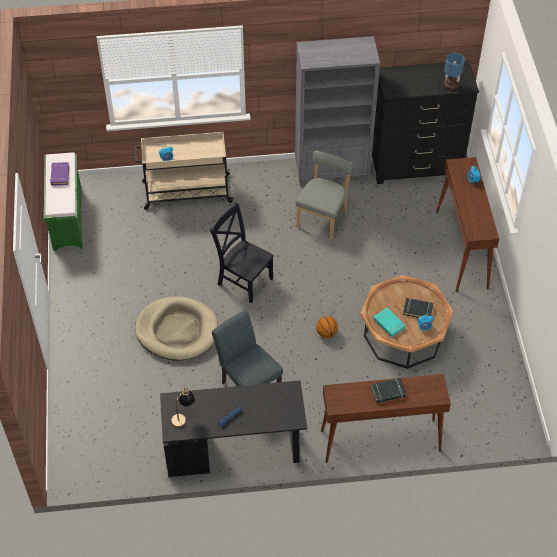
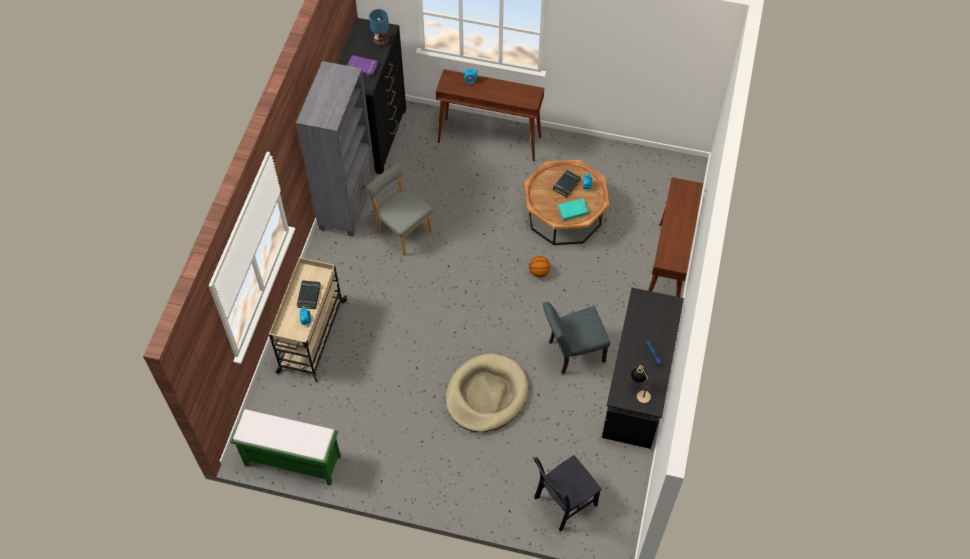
camera: 70 degrees left, 5 degrees up
purple book [50,162,69,186] -> purple book moved to [347,55,378,77]
black chair [210,201,274,303] -> black chair moved to [533,455,602,531]
black book [371,378,406,403] -> black book moved to [297,280,321,309]

